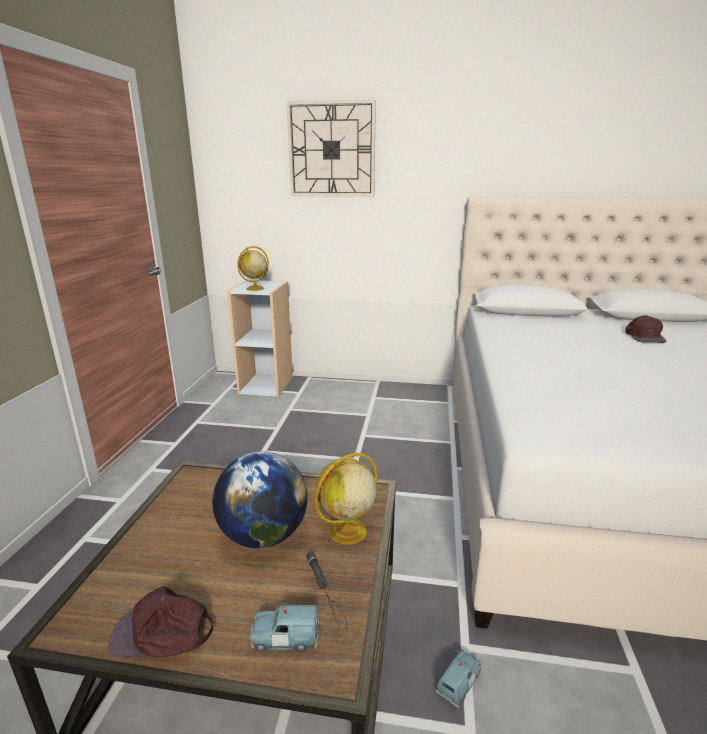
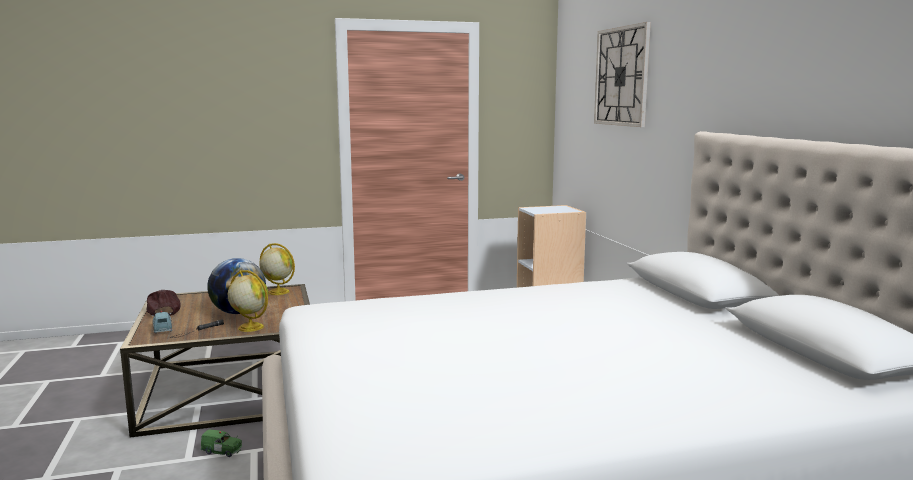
camera: 65 degrees right, 10 degrees down
globe [237,246,269,291] -> globe moved to [259,243,295,295]
blue toy car [435,650,481,708] -> green toy car [201,429,242,457]
brown cap [625,315,667,343] -> none

